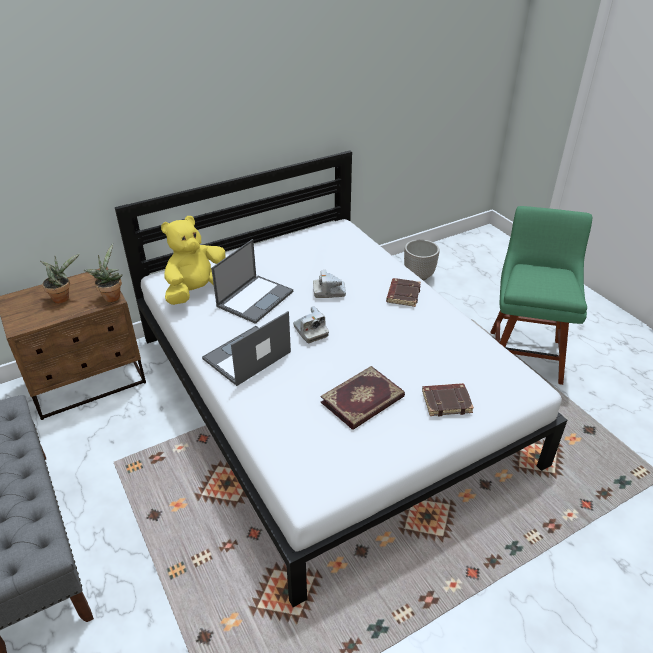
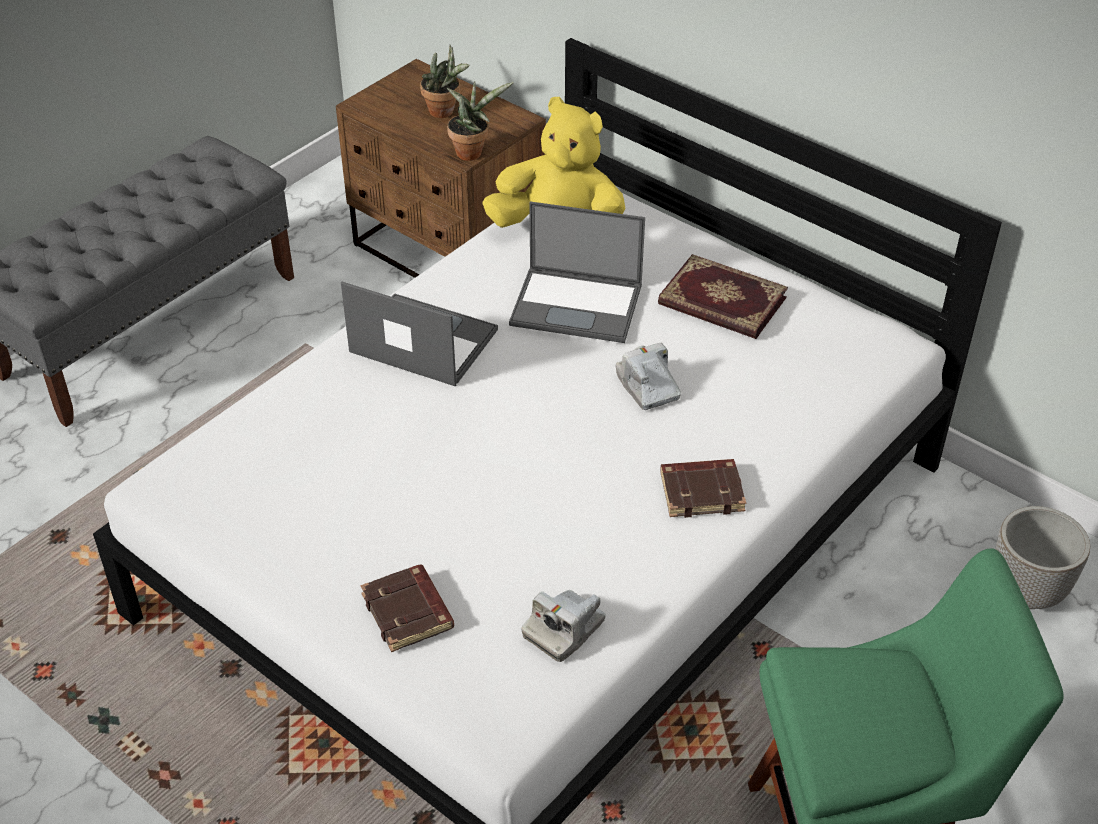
camera: 70 degrees right, 5 degrees up
camera [293,306,329,343] -> camera moved to [521,590,606,662]
book [321,366,405,430] -> book moved to [658,254,788,339]

